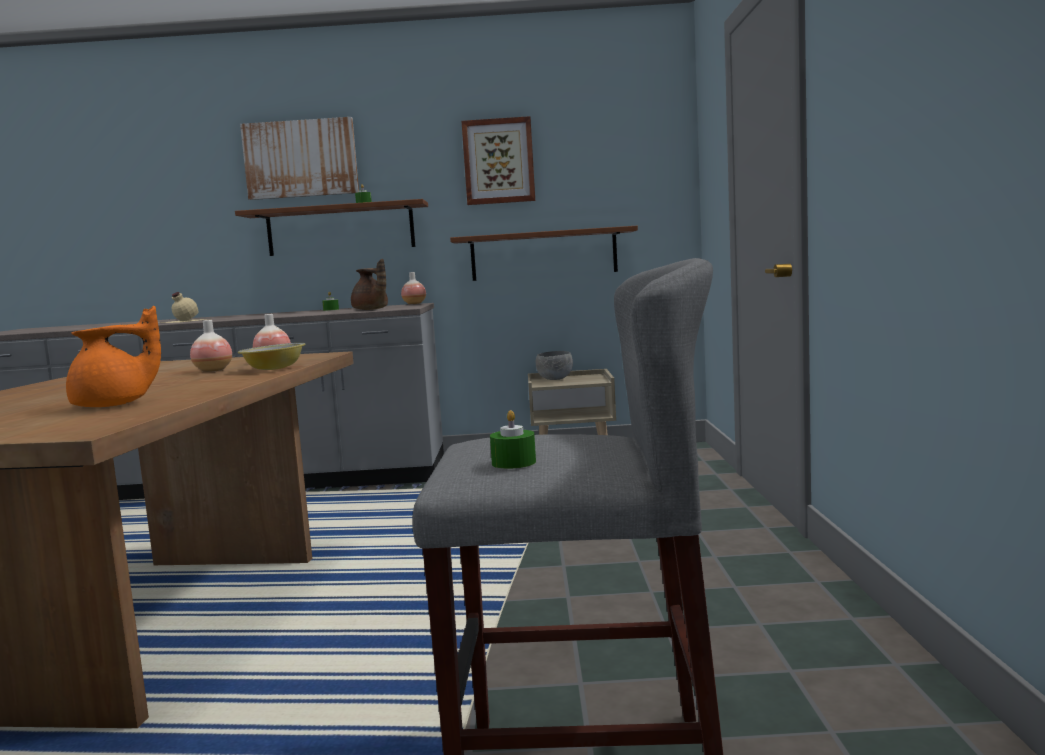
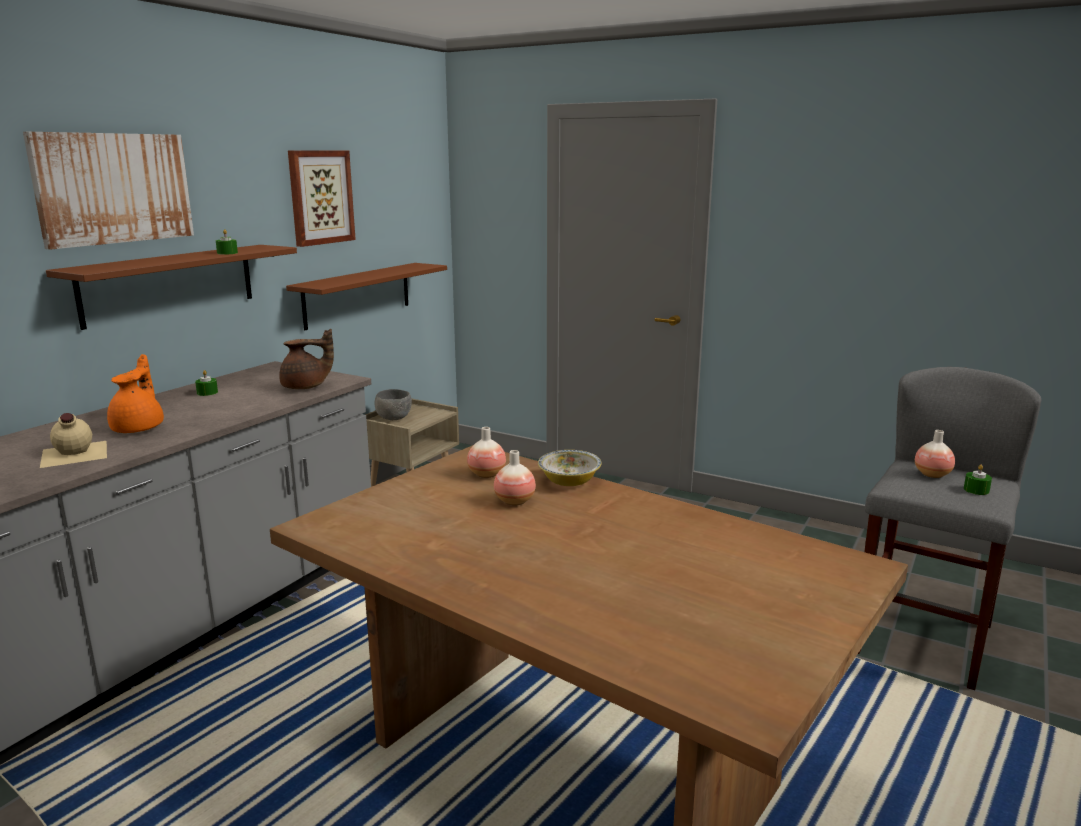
camera: 60 degrees left, 10 degrees up
orange teapot [66,306,161,407] -> orange teapot moved to [107,354,164,433]
vase [401,272,426,304] -> vase moved to [915,430,955,478]

